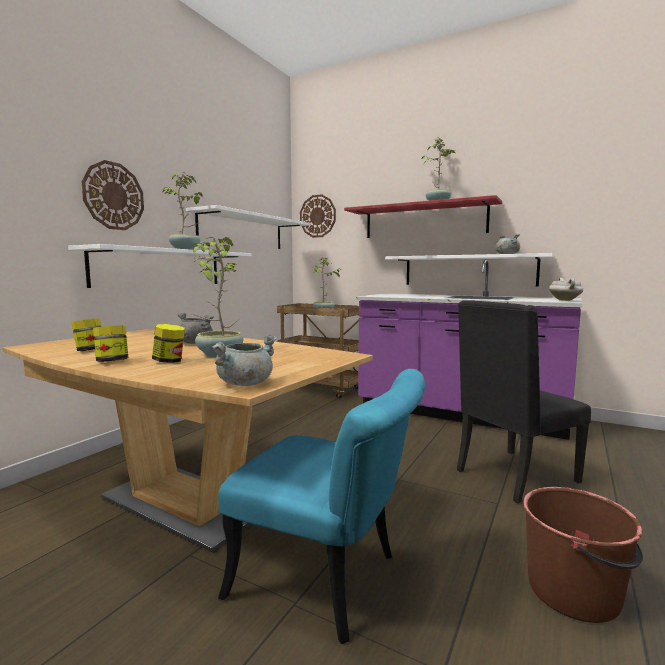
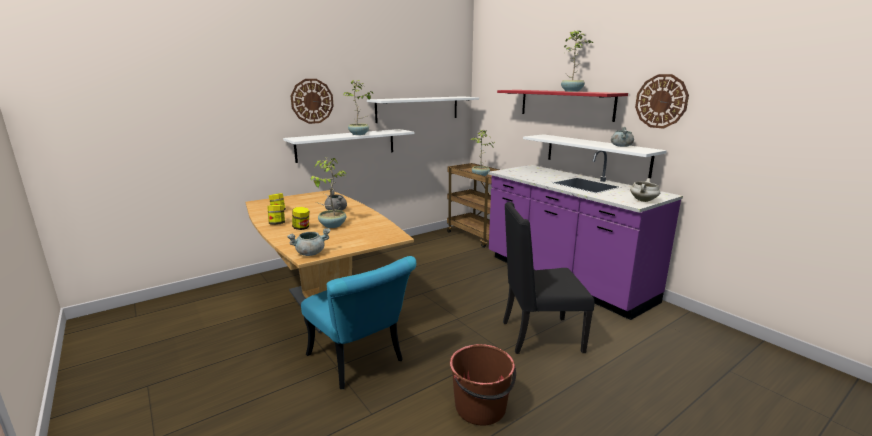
camera: 25 degrees right, 10 degrees up
wall clock [300,194,336,238] -> wall clock moved to [635,74,689,129]

